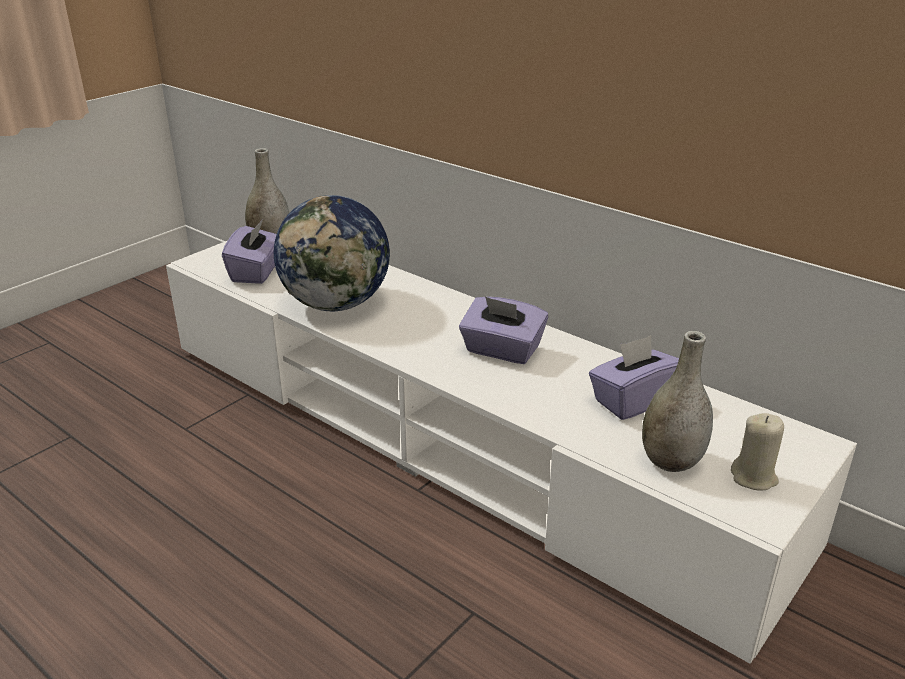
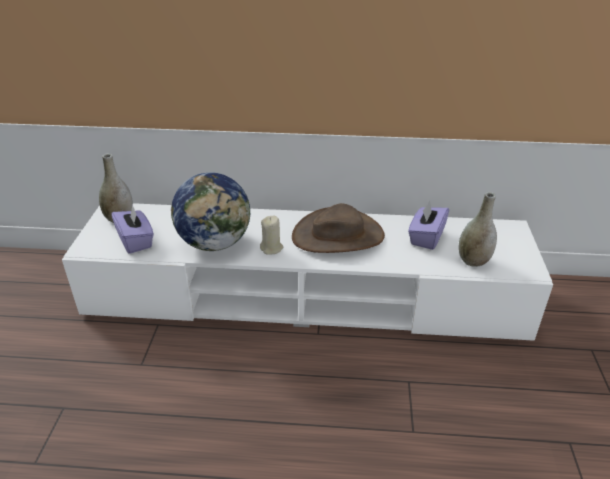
camera: 35 degrees left, 5 degrees up
purple tissue box [459,296,548,364] -> brown hat [292,203,385,253]
beige candle [731,413,784,490] -> beige candle moved to [260,216,283,255]

